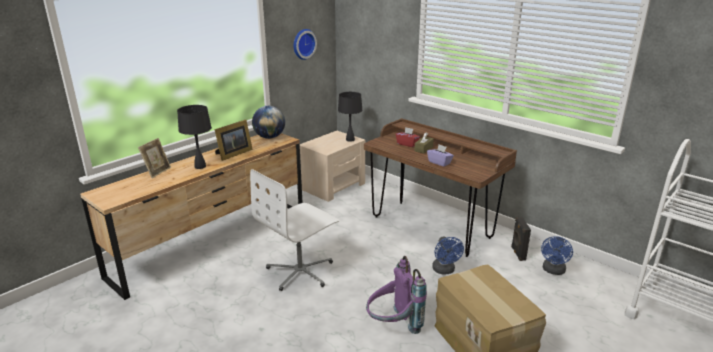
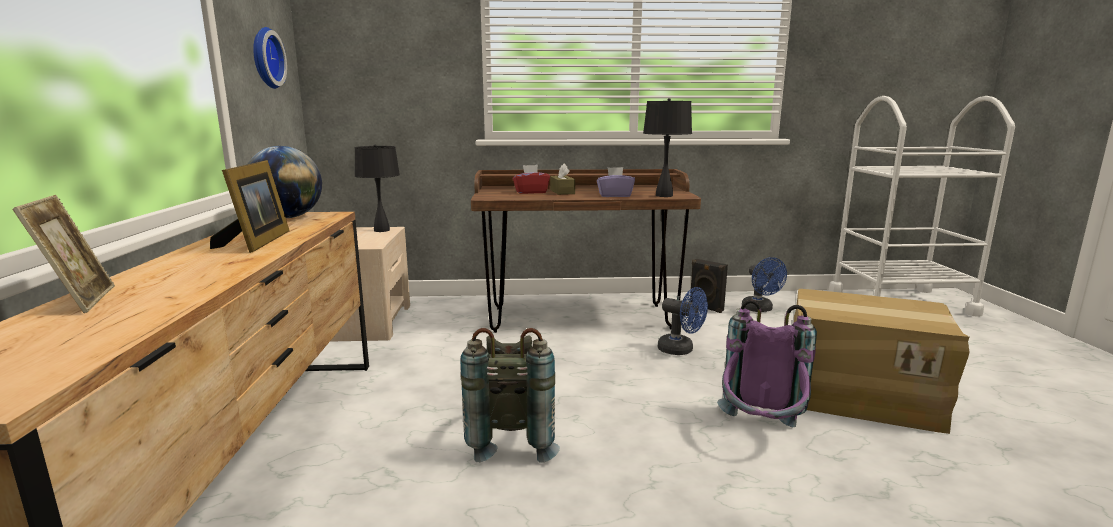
camera: 45 degrees left, 10 degrees down
black table lamp [177,105,212,169] -> black table lamp moved to [643,98,692,197]
white office chair [250,169,339,291] -> grey backpack [460,328,560,462]

